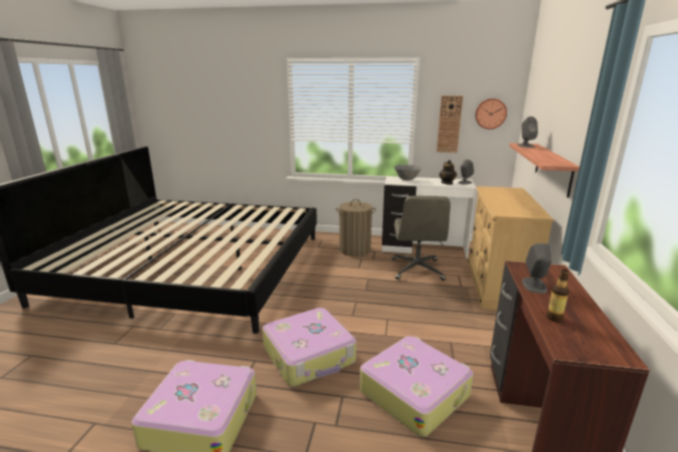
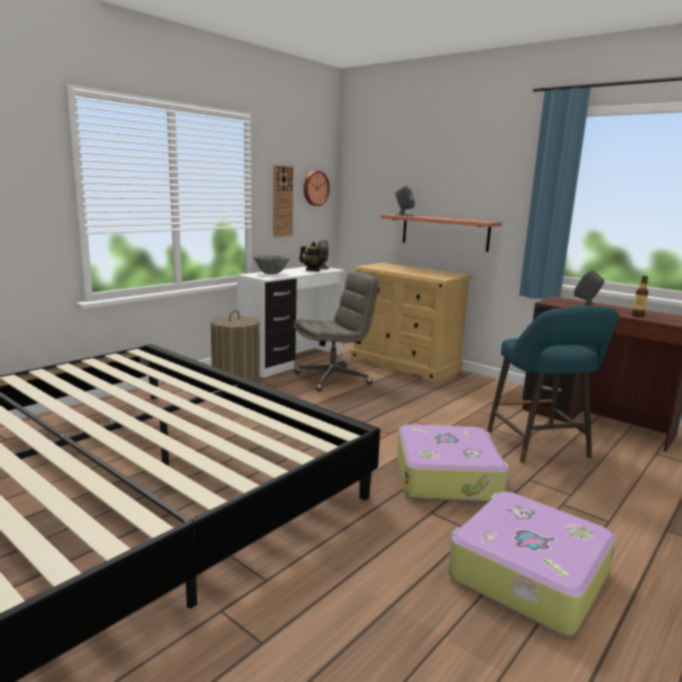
camera: 60 degrees left, 5 degrees down
suitcase [360,336,473,437] -> turquoise stool [487,306,619,463]
grey office chair [392,196,451,281] -> grey office chair turned 60 degrees counterclockwise [293,272,379,391]

